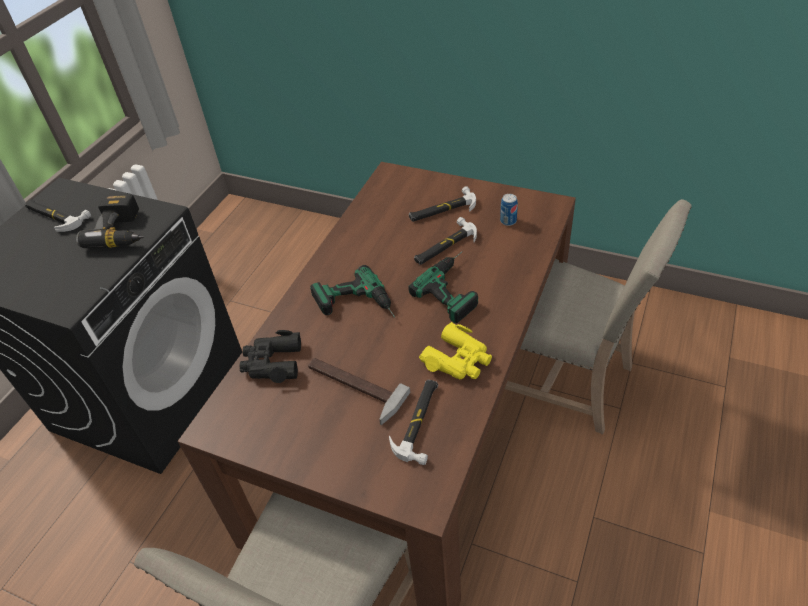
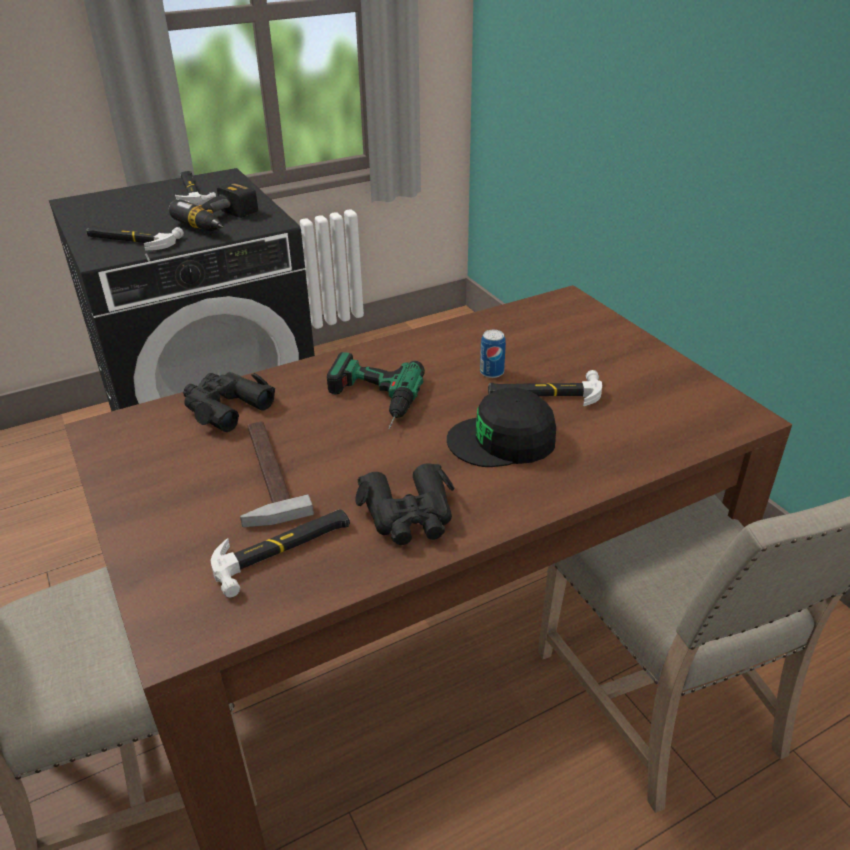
camera: 35 degrees right, 10 degrees down
power drill [408,251,478,324] -> black cap [447,387,556,467]
hammer [409,186,476,222] -> hammer moved to [86,226,184,250]
yellow binoculars [419,322,492,379] -> black binoculars [355,463,455,545]
can [500,194,518,226] -> can moved to [480,330,506,378]

